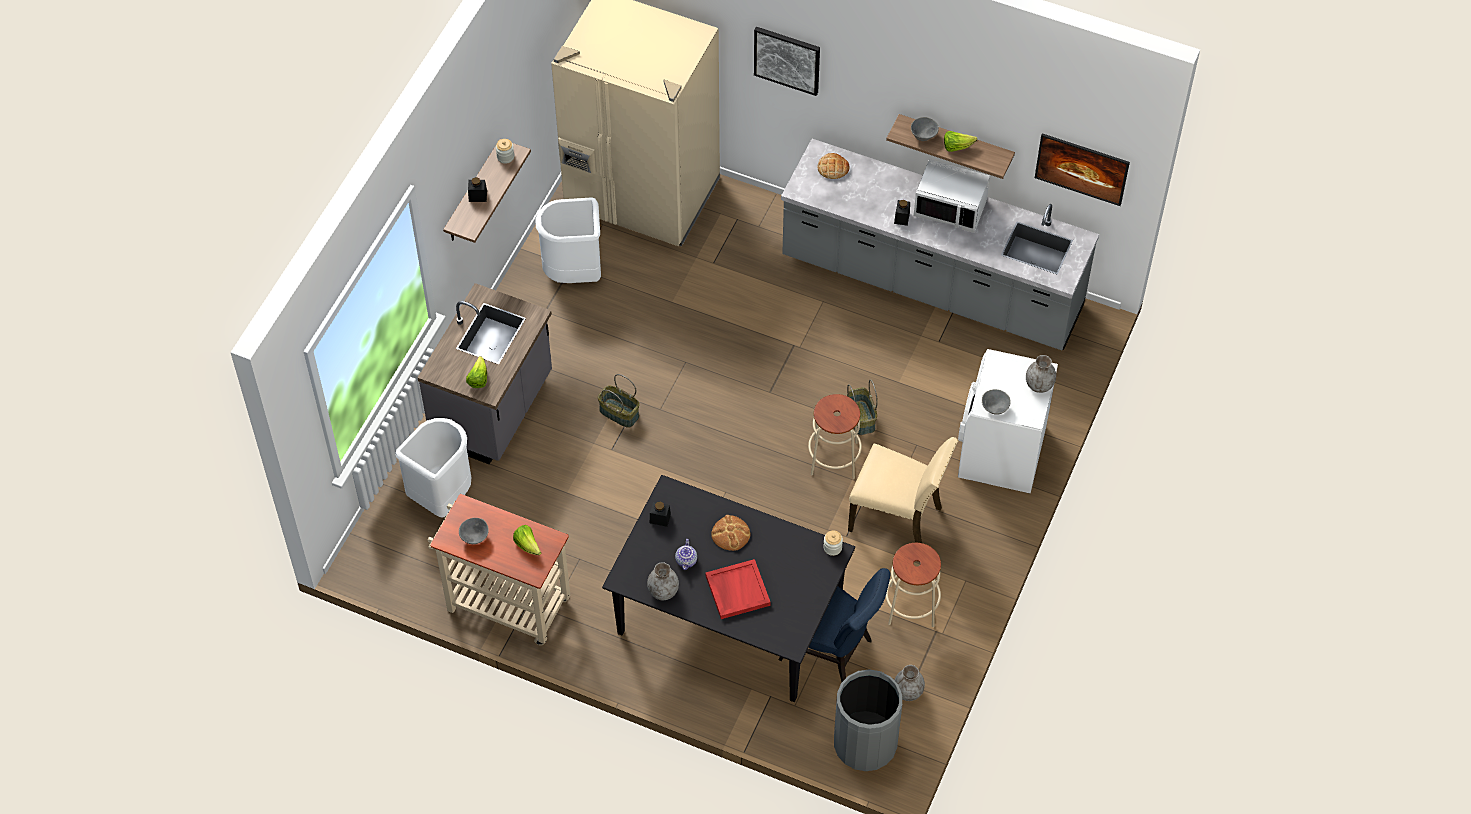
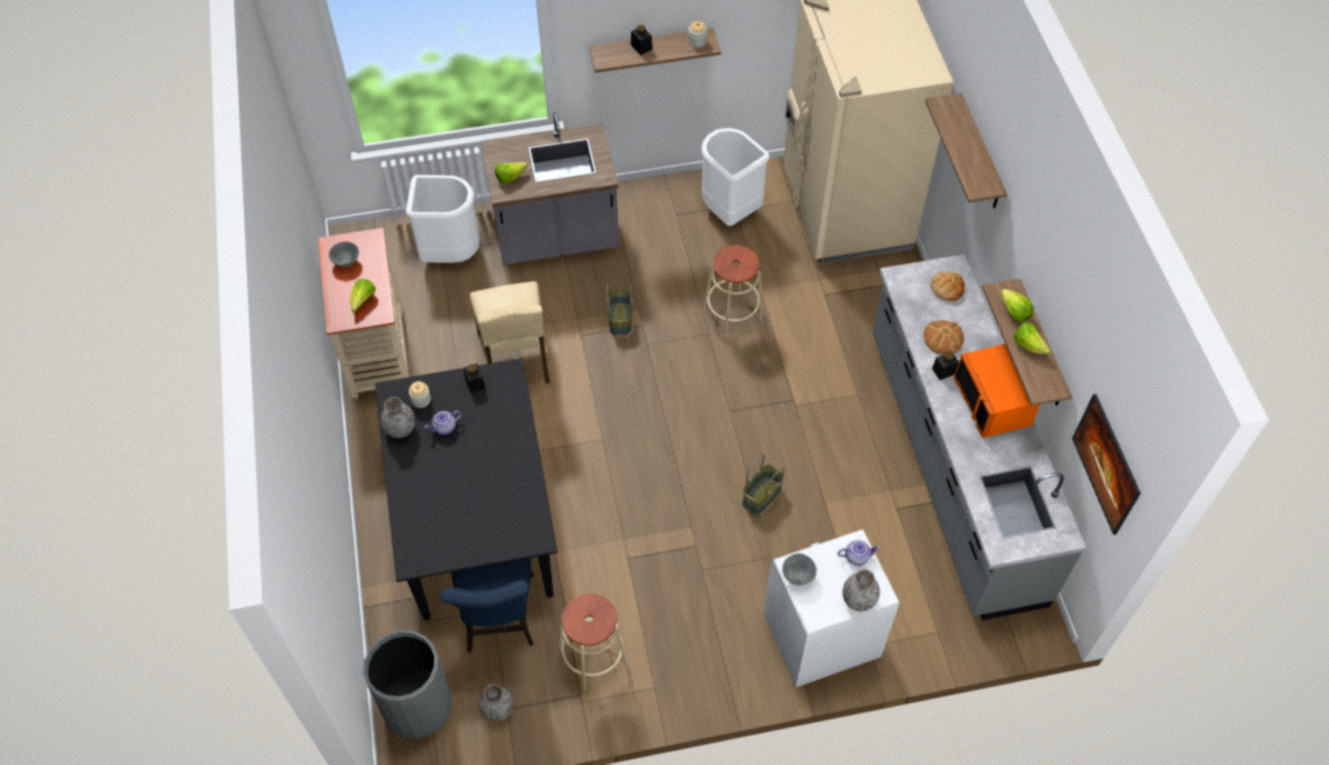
camera: 55 degrees right, 0 degrees up
red tray [706,559,771,619] -> none
bread [711,515,750,551] -> bread moved to [924,321,964,354]
picture [754,27,820,96] -> shelf [925,93,1007,208]
beige stool [808,394,862,479] -> beige stool moved to [704,245,762,337]
jar [823,531,843,556] -> jar moved to [409,381,431,408]
beige chair [848,437,959,543] -> beige chair moved to [469,281,550,384]
grey bowl [911,117,939,141] -> lettuce [1001,289,1034,322]
white microwave [914,159,990,233] -> orange microwave [954,344,1040,438]
none -> teapot [837,540,880,566]

